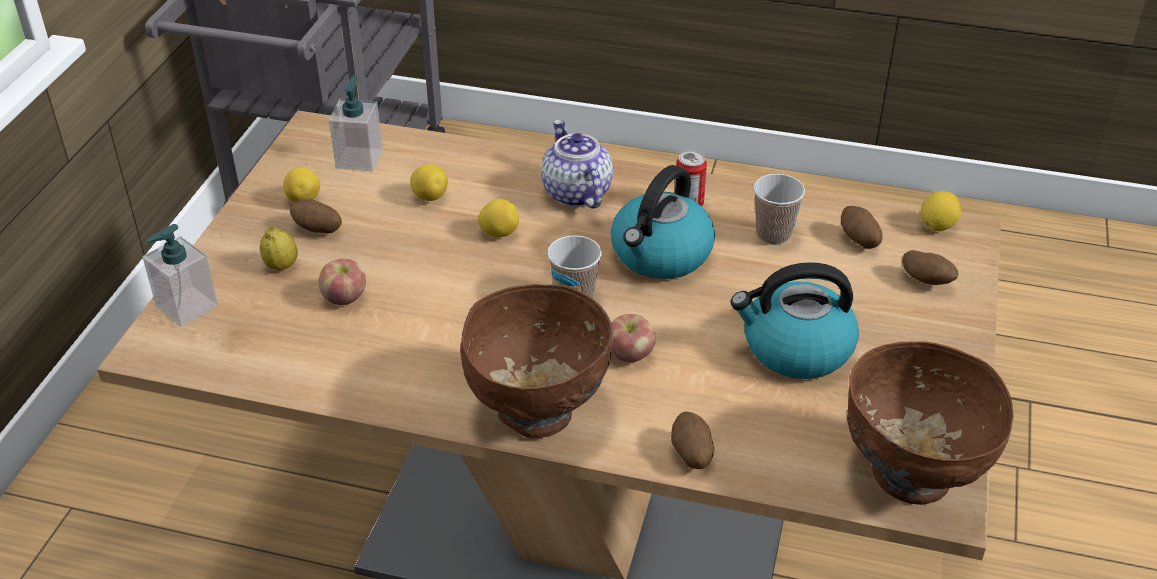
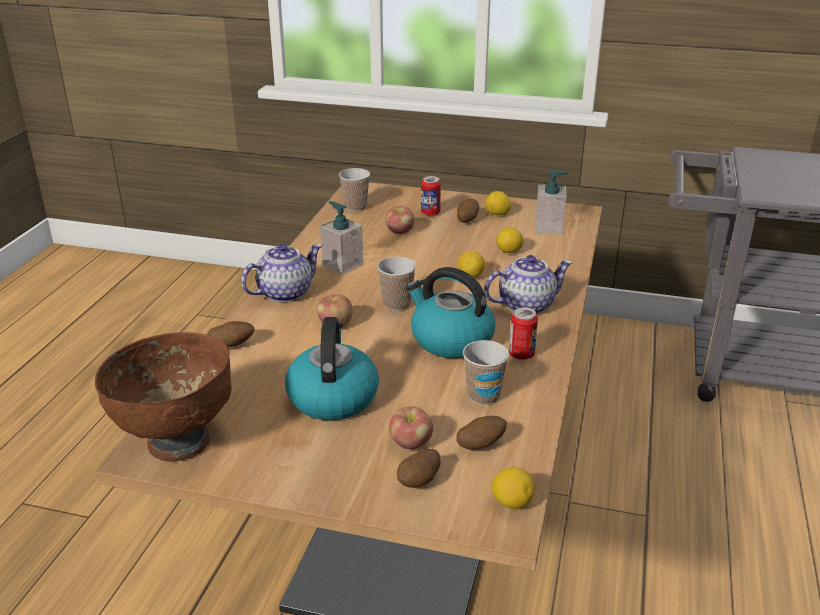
camera: 90 degrees right, 10 degrees down
soap dispenser [143,224,218,327] -> soap dispenser moved to [320,201,363,275]
lemon [260,226,298,270] -> can [421,176,441,216]
brown bowl [460,284,613,438] -> teapot [241,244,322,302]
none -> cup [339,168,370,212]
none -> apple [389,406,433,449]

